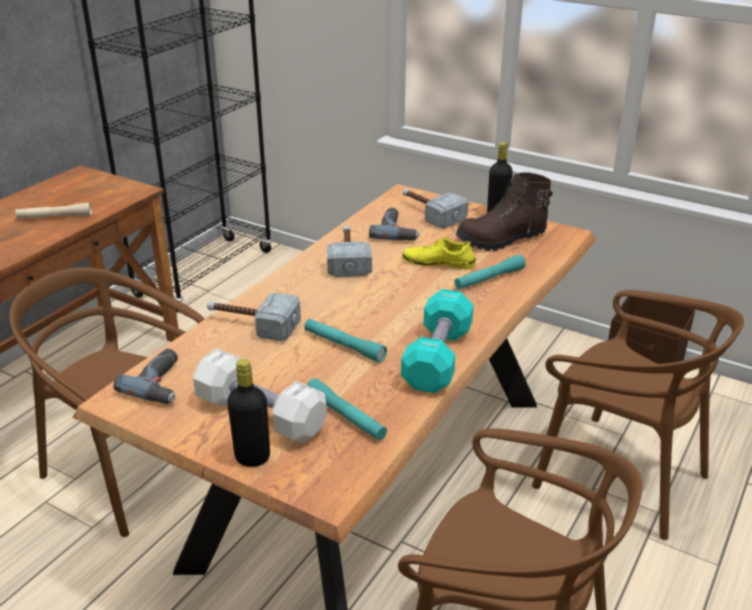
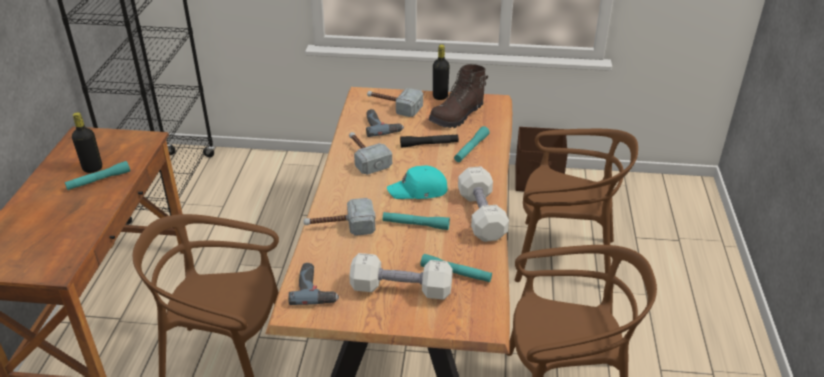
camera: 25 degrees left, 5 degrees up
beige flashlight [15,203,92,219] -> turquoise flashlight [65,161,130,190]
black bottle [227,359,270,467] -> black bottle moved to [72,112,102,173]
turquoise dumbbell [401,289,473,393] -> white dumbbell [458,166,509,242]
yellow shoe [402,237,476,269] -> black flashlight [400,134,459,148]
none -> turquoise cap [387,165,448,199]

